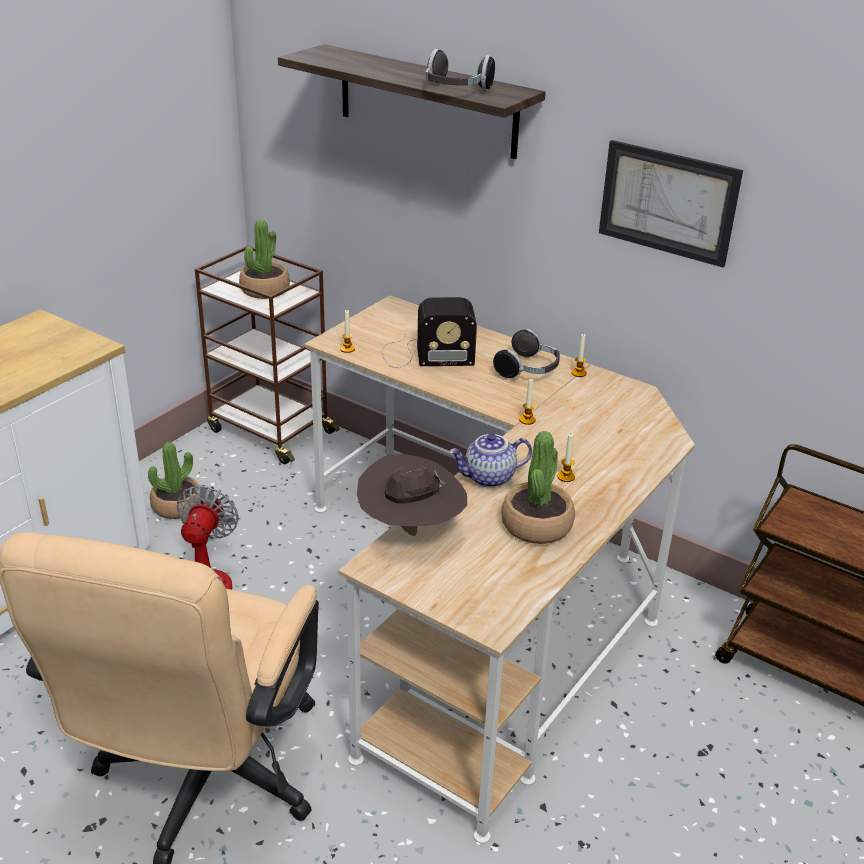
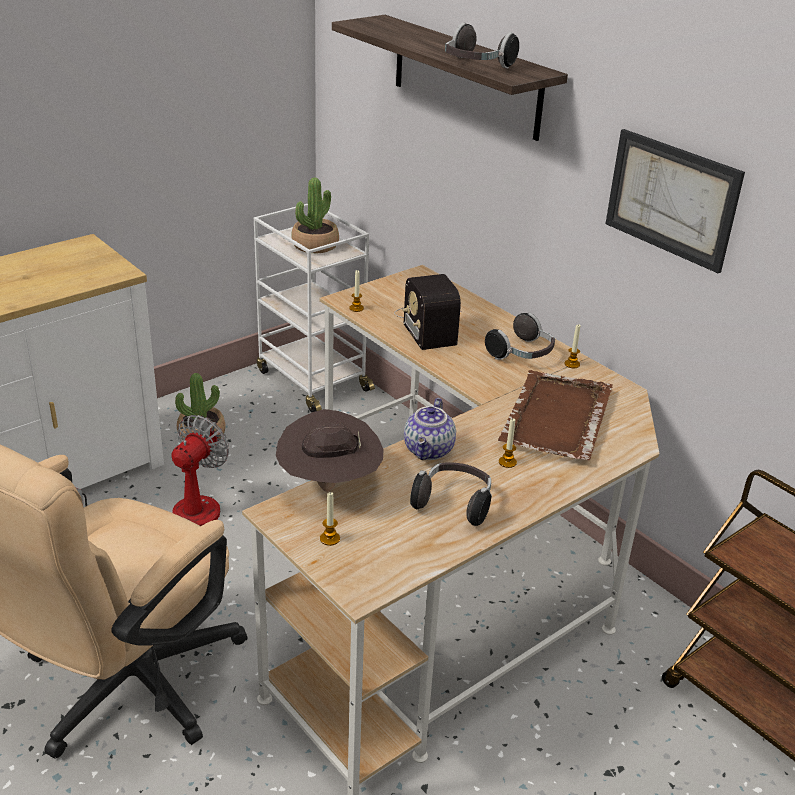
camera: 15 degrees right, 0 degrees up
brown cart [195,245,340,464] -> white cart [254,204,375,412]
radio [382,297,477,368] -> radio turned 60 degrees clockwise [394,274,461,350]
teapot [449,434,532,488] -> teapot turned 75 degrees counterclockwise [404,398,456,460]
potted plant [501,431,575,544] -> headphones [410,462,492,526]
candle [519,379,536,425] -> candle moved to [320,492,340,546]
none -> brown tray [498,370,613,461]

